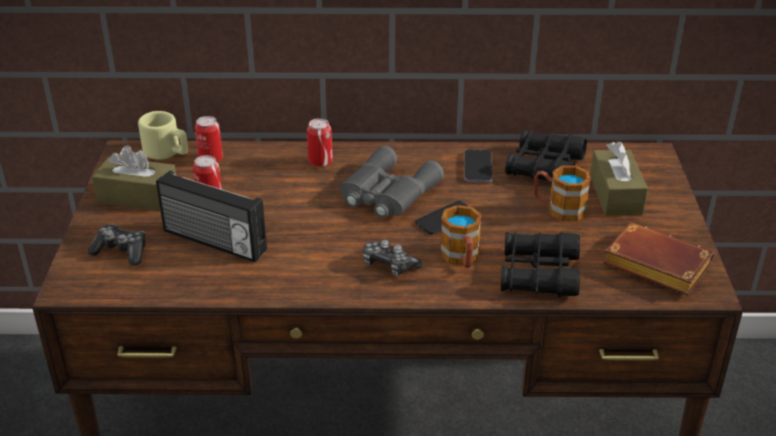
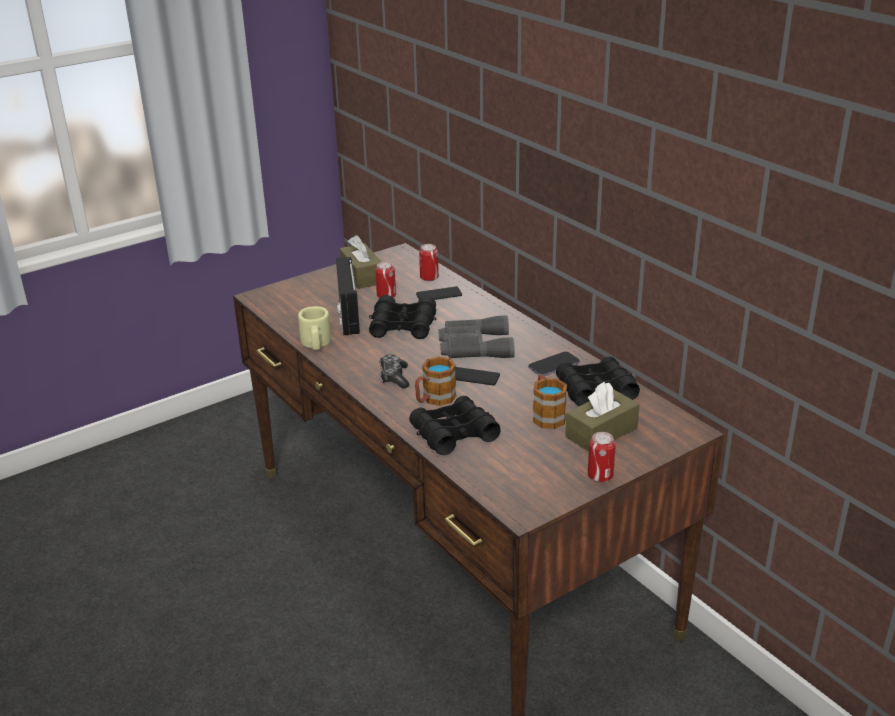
camera: 55 degrees right, 5 degrees down
game controller [88,224,145,266] -> none
beige mug [138,111,188,160] -> beige mug moved to [298,306,331,350]
can [307,118,333,167] -> can moved to [588,432,616,482]
brown book [603,222,714,295] -> none
none -> black binoculars [369,295,436,339]
none -> phone [416,286,462,300]

